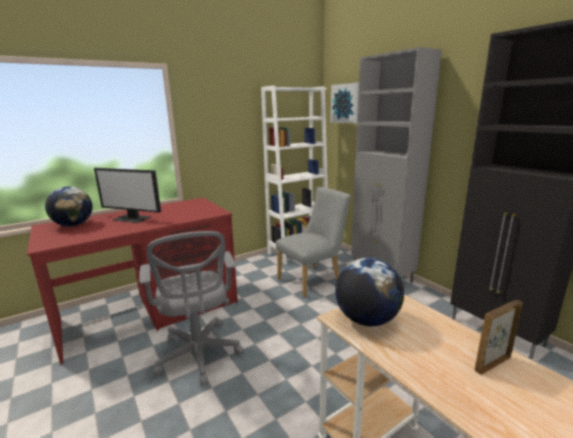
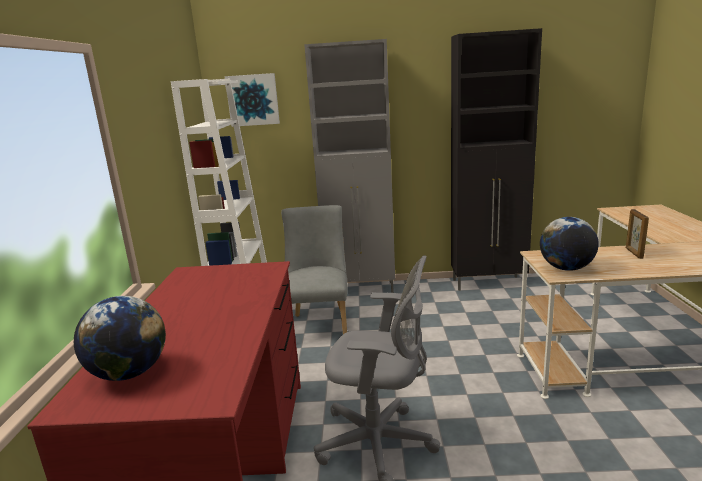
camera: 55 degrees left, 0 degrees up
monitor [94,168,161,223] -> none

